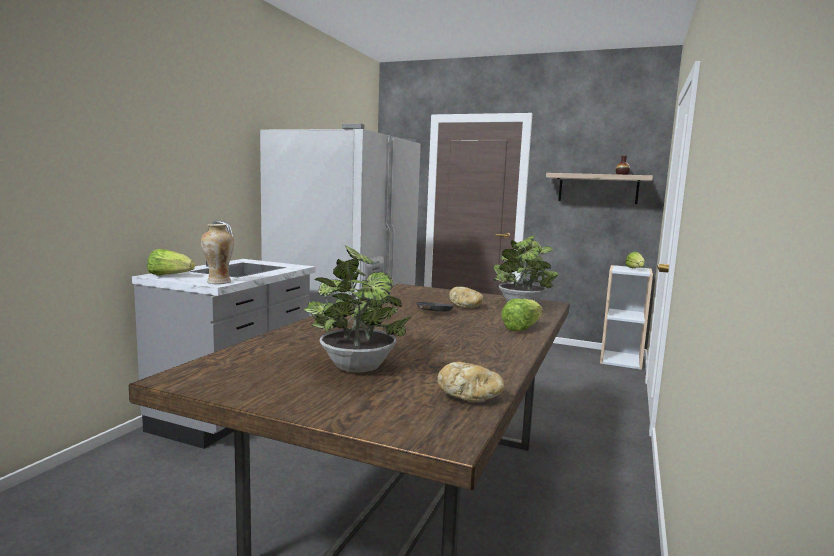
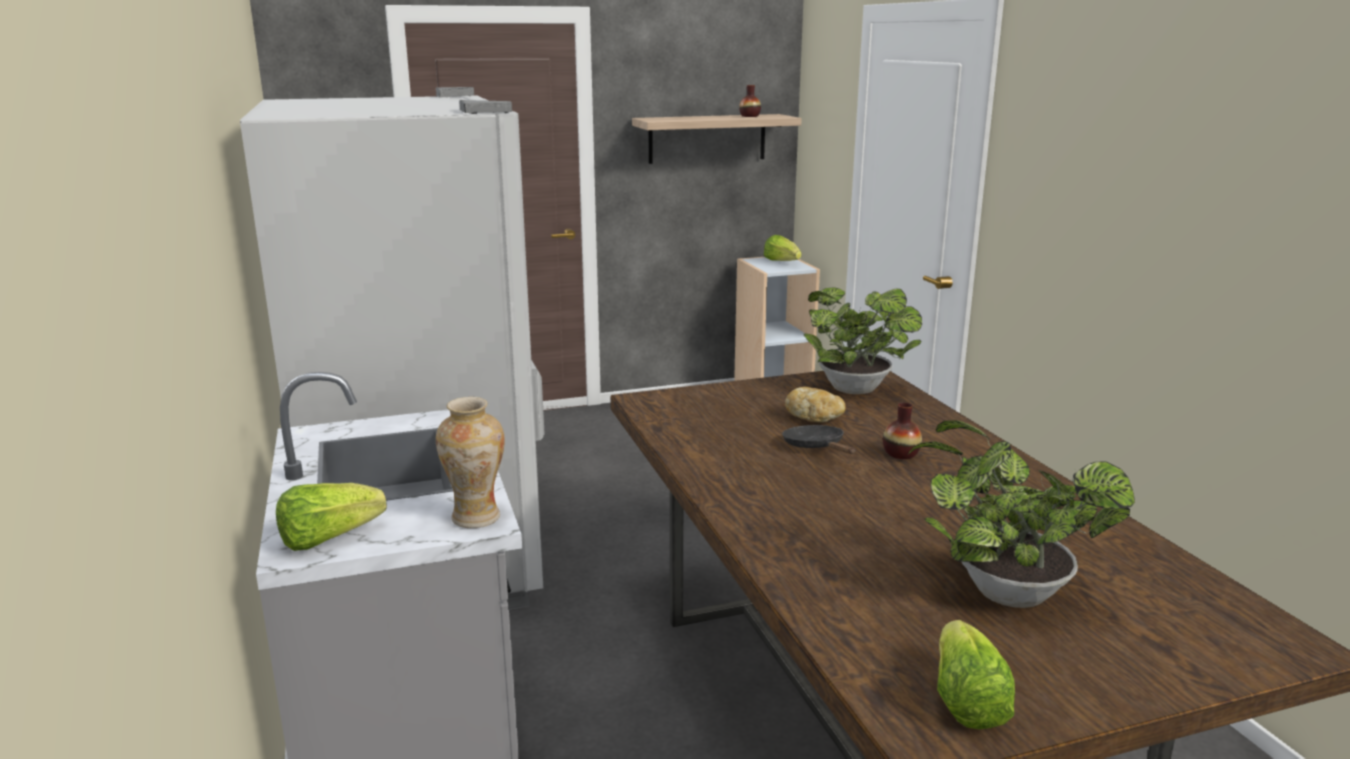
camera: 40 degrees left, 10 degrees up
bread [437,362,504,402] -> none
lettuce [501,299,543,331] -> lettuce moved to [937,620,1015,729]
none -> vase [883,403,922,459]

